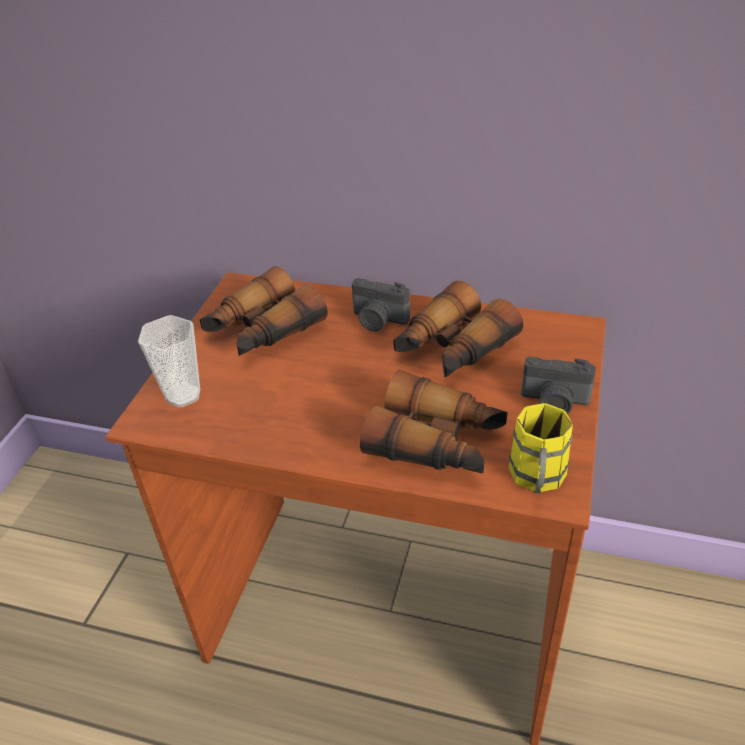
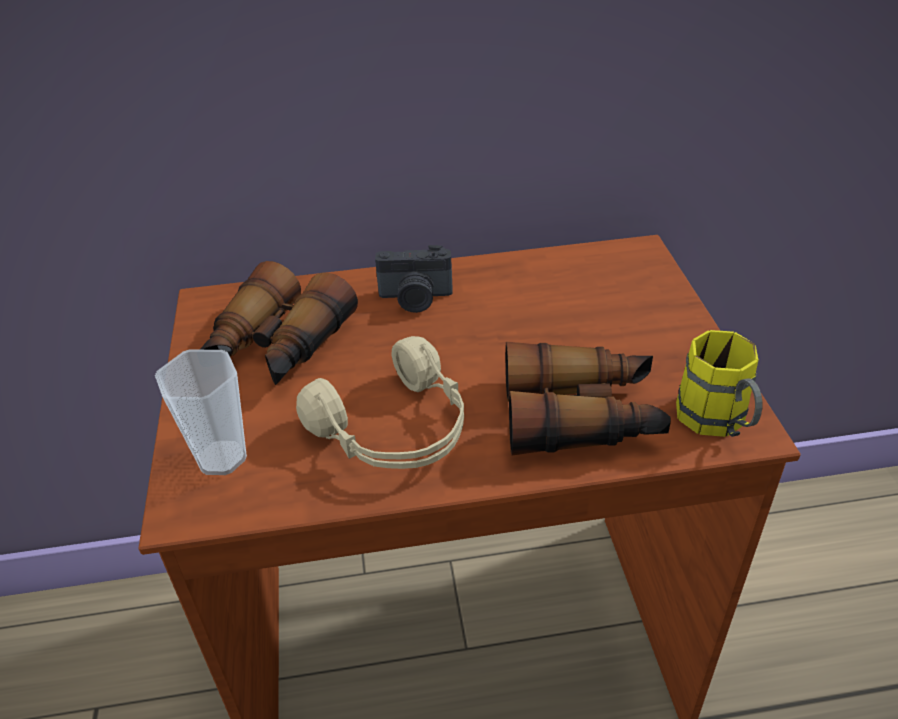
camera: 25 degrees left, 0 degrees up
binoculars [393,281,523,377] -> none
camera [521,357,596,414] -> none
none -> beige headphones [296,336,464,469]

